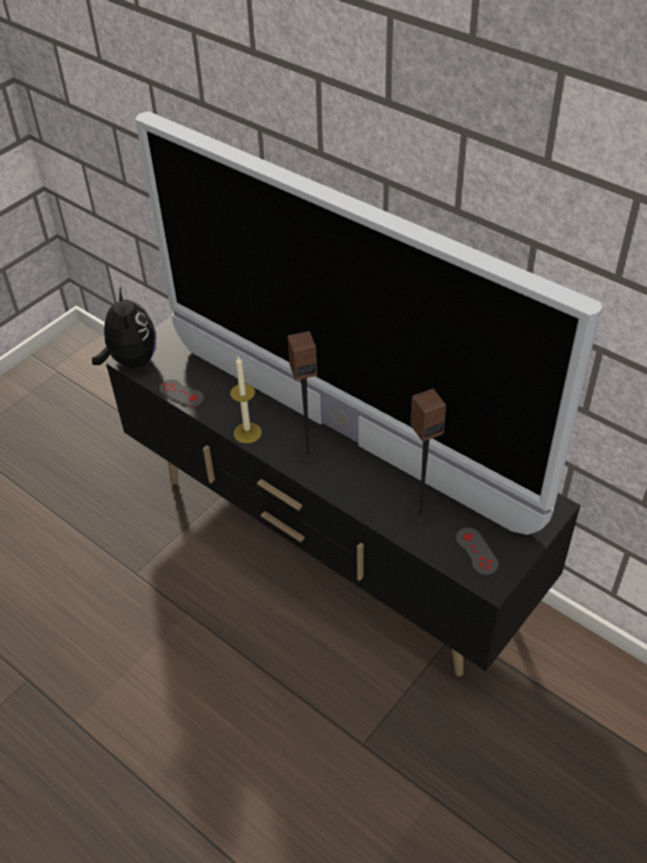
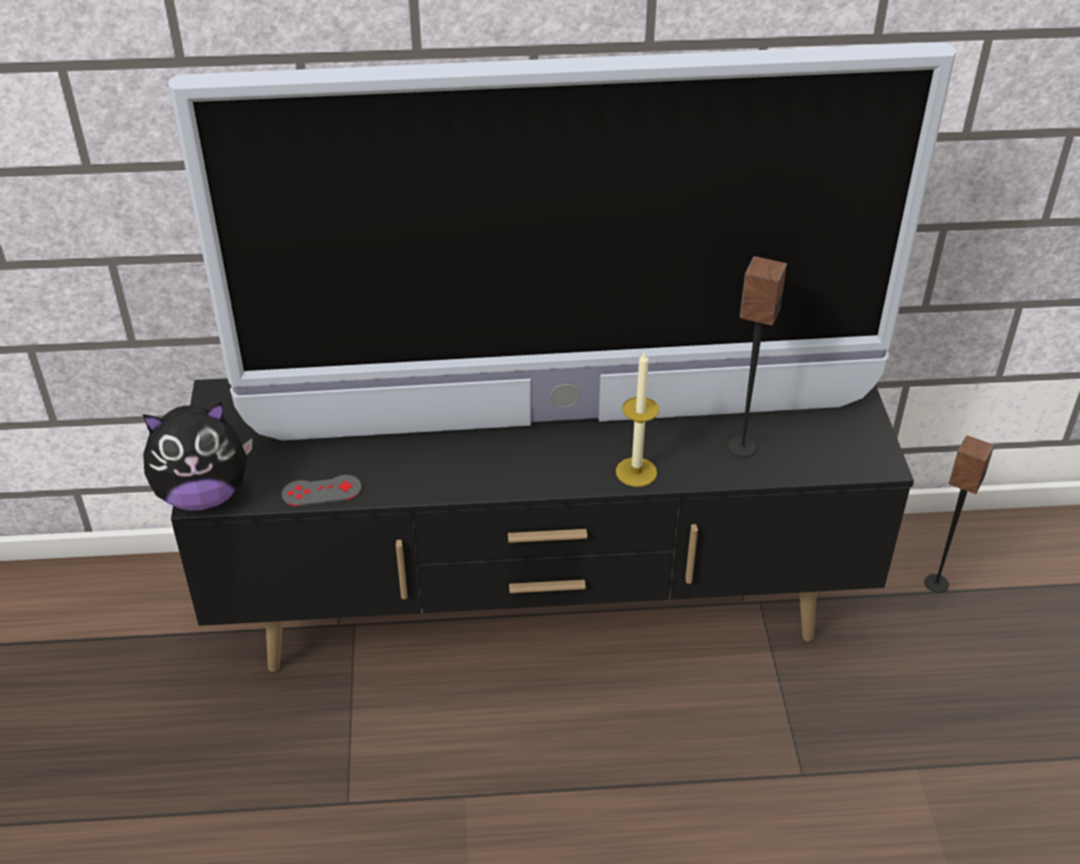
camera: 45 degrees left, 5 degrees down
plush toy [92,287,156,368] -> plush toy turned 135 degrees clockwise [143,402,253,511]
candle [230,356,262,443] -> candle moved to [616,351,659,487]
speaker [288,331,318,464] -> speaker moved to [924,435,994,593]
grey game controller [456,528,498,575] -> none

